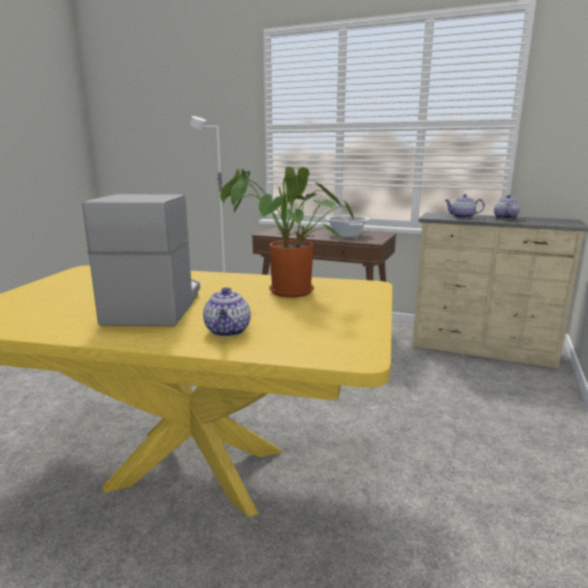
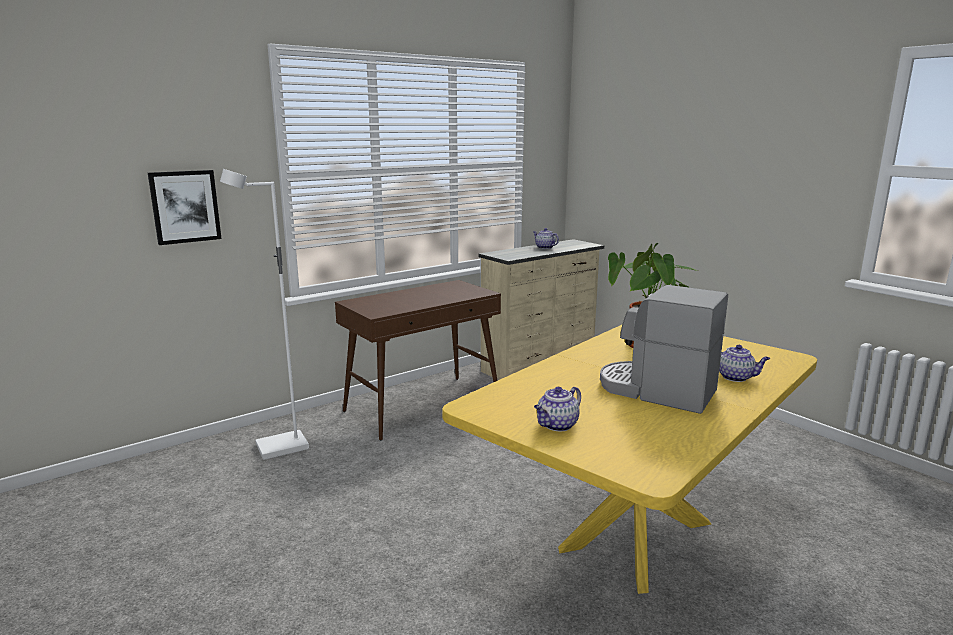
camera: 60 degrees left, 0 degrees up
cooking pot [326,216,369,238] -> none
teapot [445,194,485,218] -> teapot moved to [534,387,581,431]
none -> picture [148,170,221,245]

